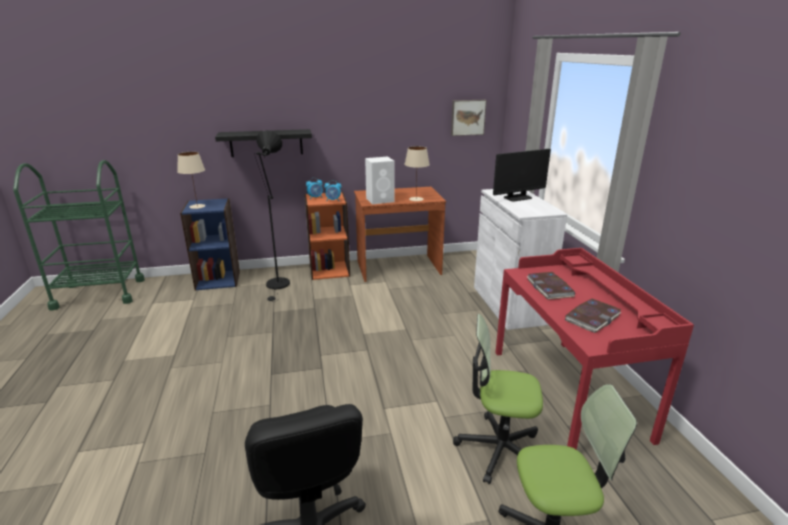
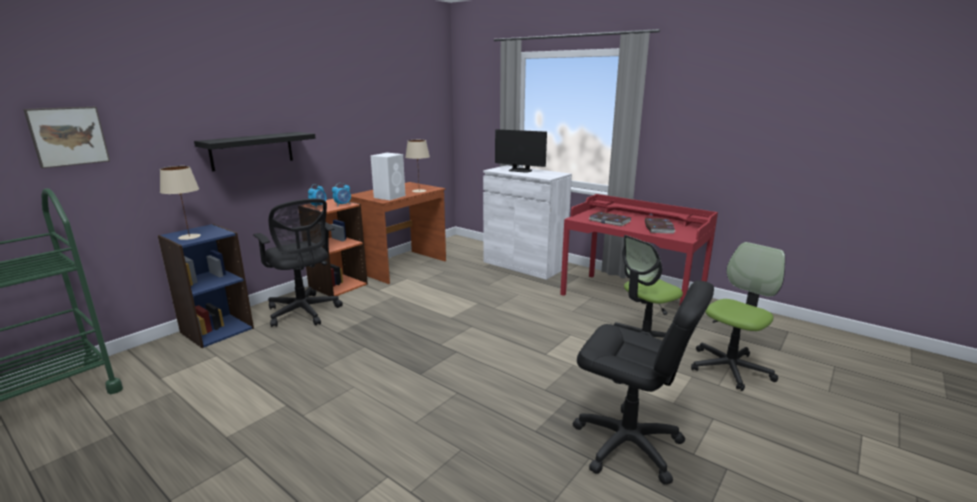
camera: 40 degrees left, 5 degrees down
black floor lamp [254,130,290,302] -> black office chair [253,199,343,327]
picture [451,100,487,136] -> picture moved to [23,107,110,168]
monitor [493,149,551,201] -> monitor turned 90 degrees clockwise [495,129,547,173]

